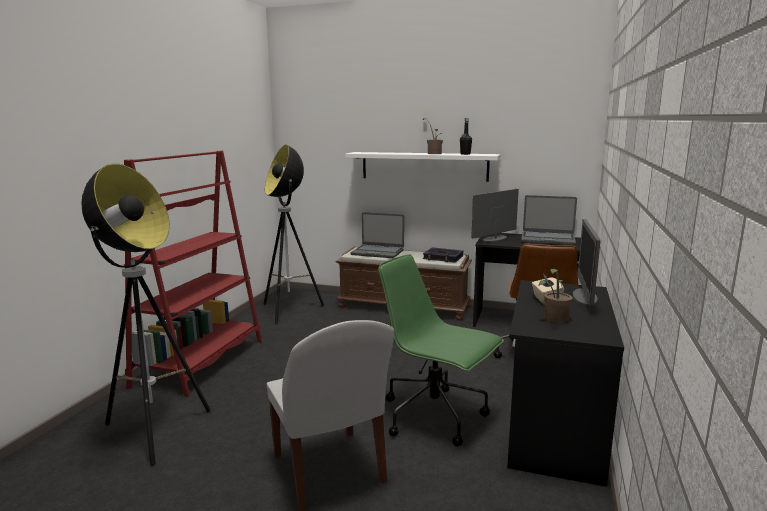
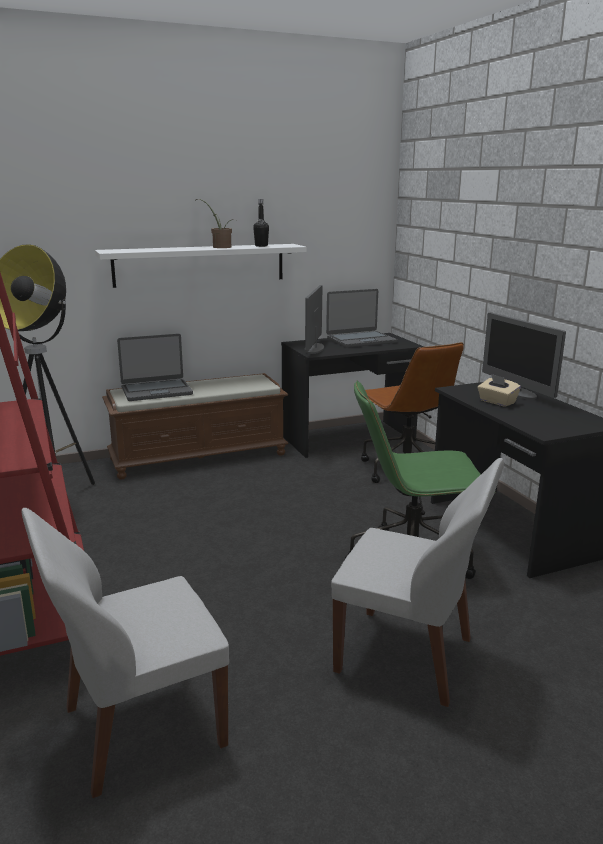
camera: 40 degrees left, 5 degrees up
floor lamp [82,164,211,466] -> white chair [21,508,229,798]
book [423,247,463,263] -> none
potted plant [539,269,572,323] -> none

